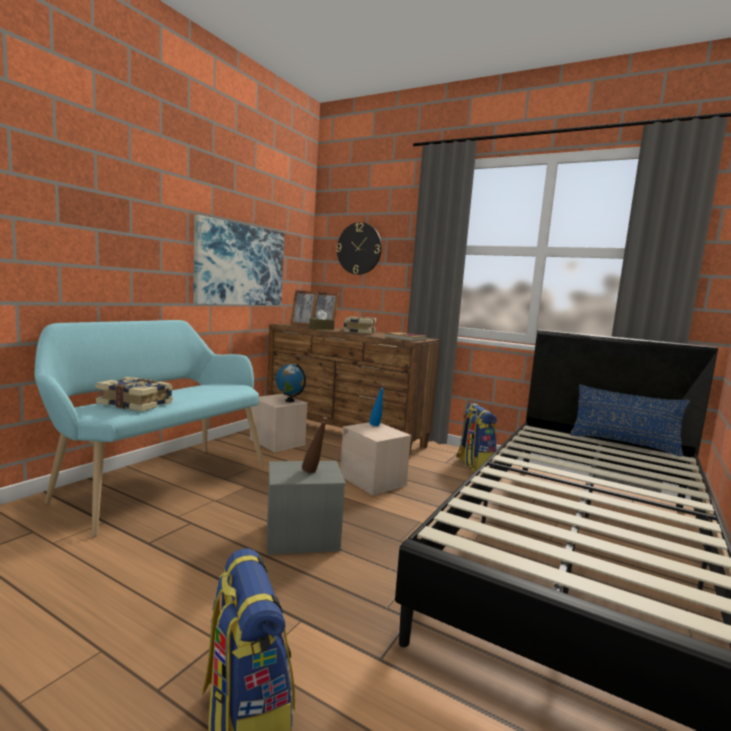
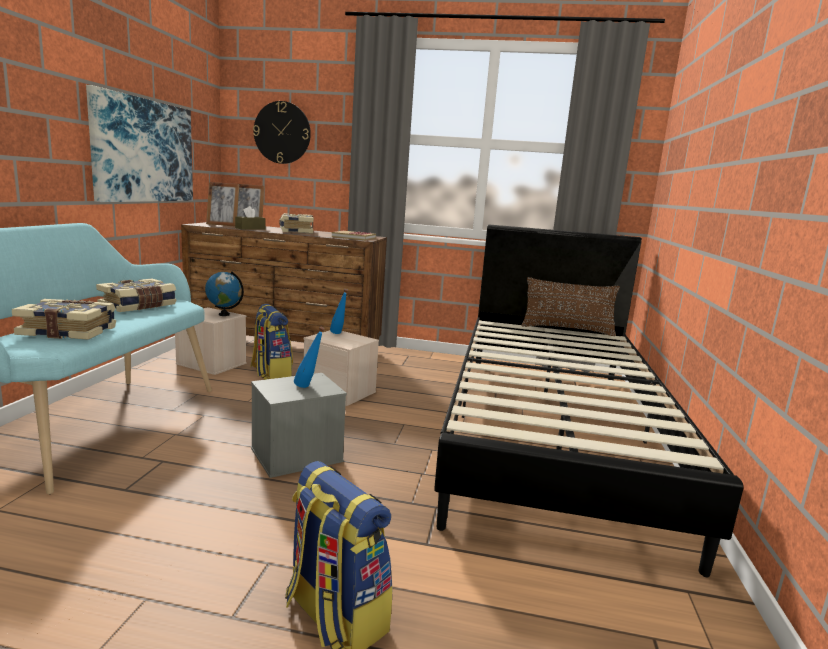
camera: 20 degrees left, 5 degrees up
brown bottle [302,417,328,473] -> blue bottle [294,327,325,388]
backpack [456,403,497,472] -> backpack moved to [250,304,293,380]
blue pillow [570,384,690,457] -> brown pillow [521,277,620,336]
none -> book [96,279,177,312]

